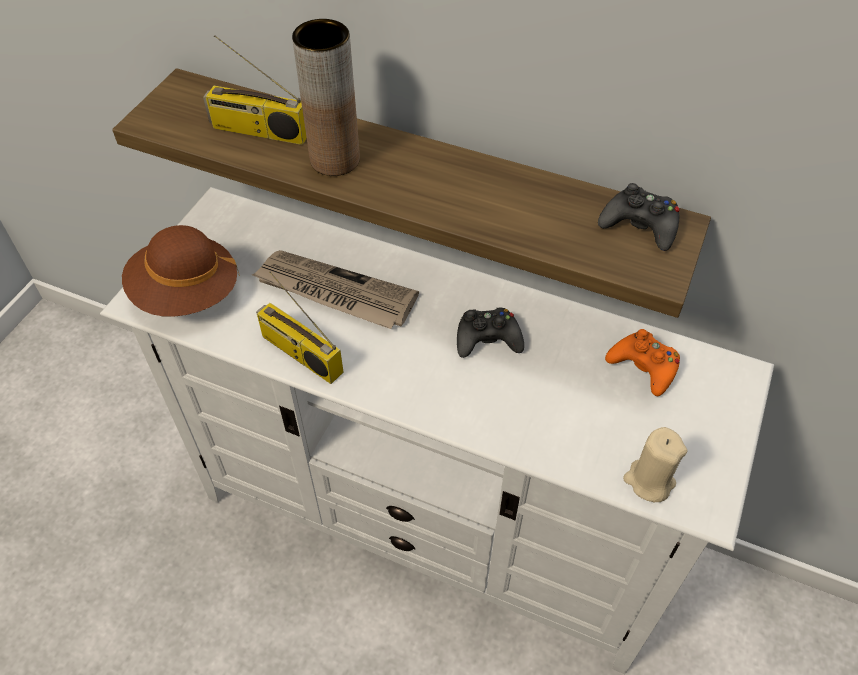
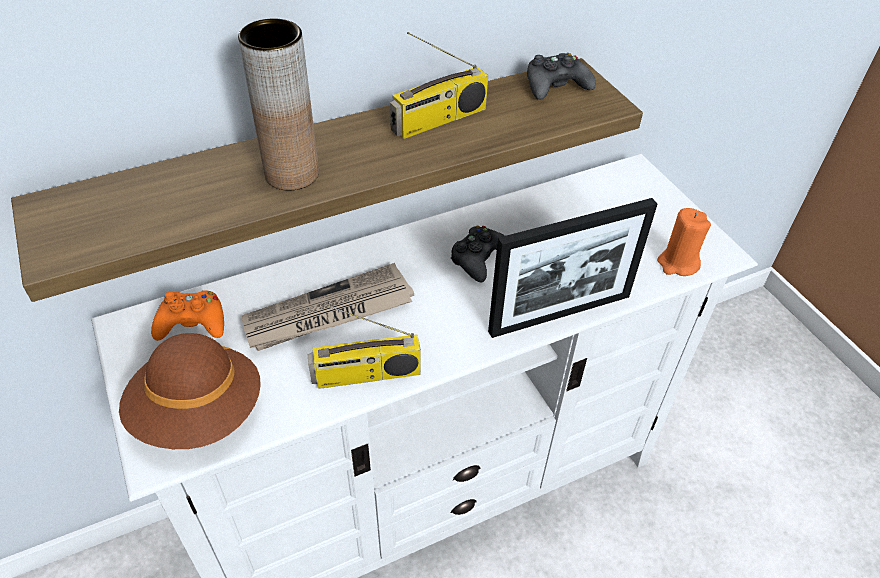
camera: 50 degrees left, 5 degrees down
radio [203,35,307,145] -> radio moved to [390,32,488,139]
orange game controller [605,329,680,396] -> orange game controller moved to [151,290,224,341]
beige candle [623,427,687,502] -> orange candle [657,208,711,276]
none -> picture frame [488,198,657,338]

